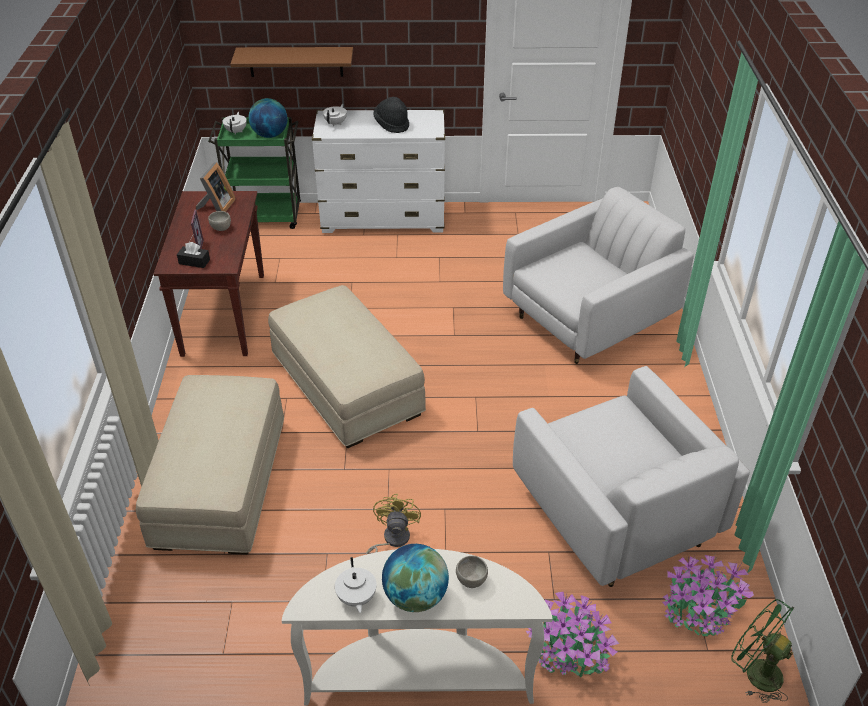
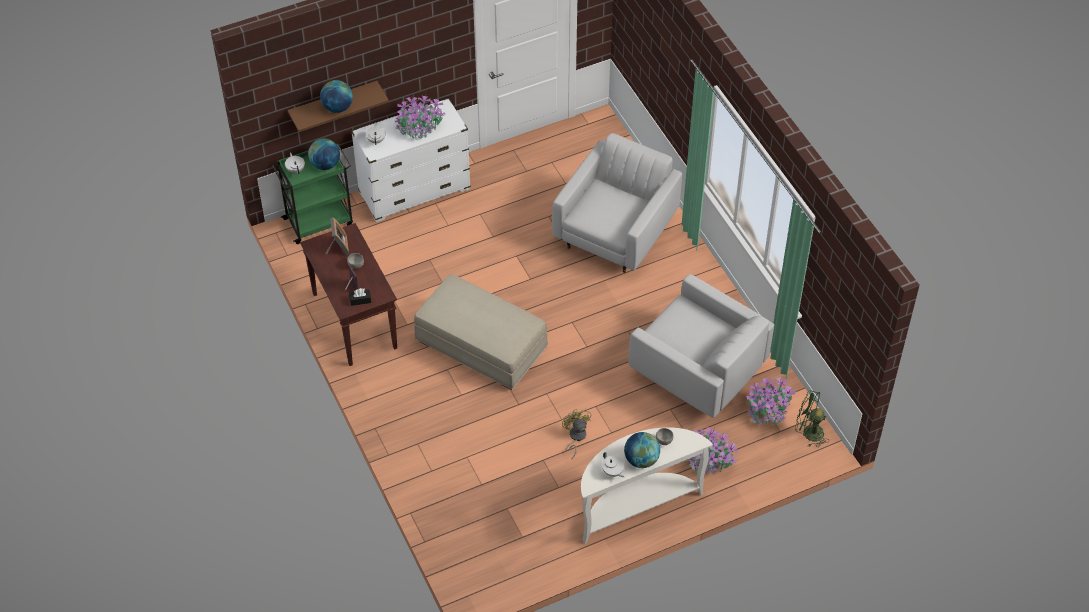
camera: 25 degrees left, 10 degrees up
beige ottoman [136,375,284,555] -> none
black hat [373,97,409,133] -> potted plant [395,96,445,139]
none -> globe [320,80,353,113]

